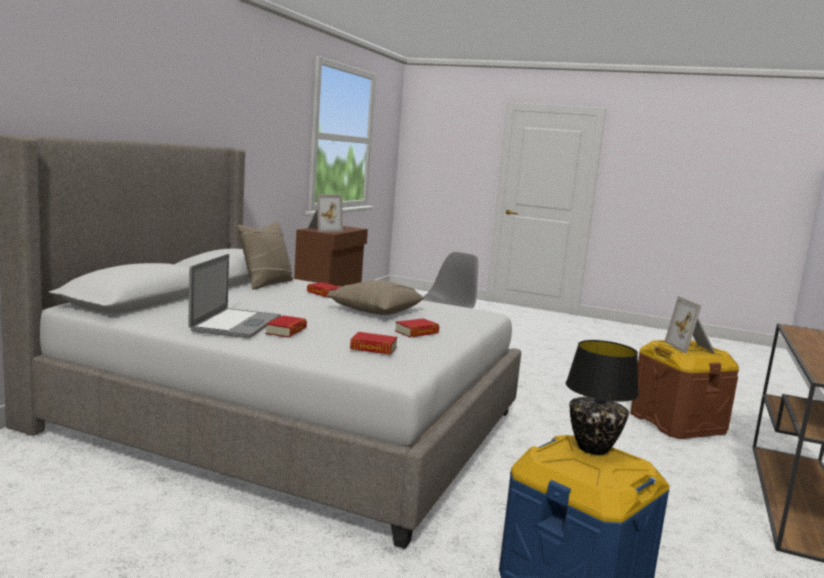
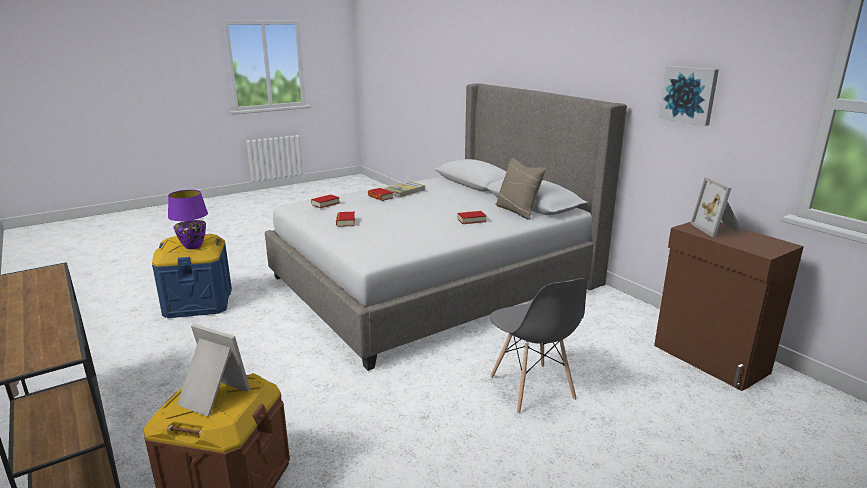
camera: 125 degrees right, 10 degrees up
laptop [188,254,281,338] -> book [384,181,425,197]
beige pillow [326,280,425,315] -> none
black table lamp [566,340,639,455] -> purple table lamp [168,190,208,249]
none -> picture [659,66,719,126]

